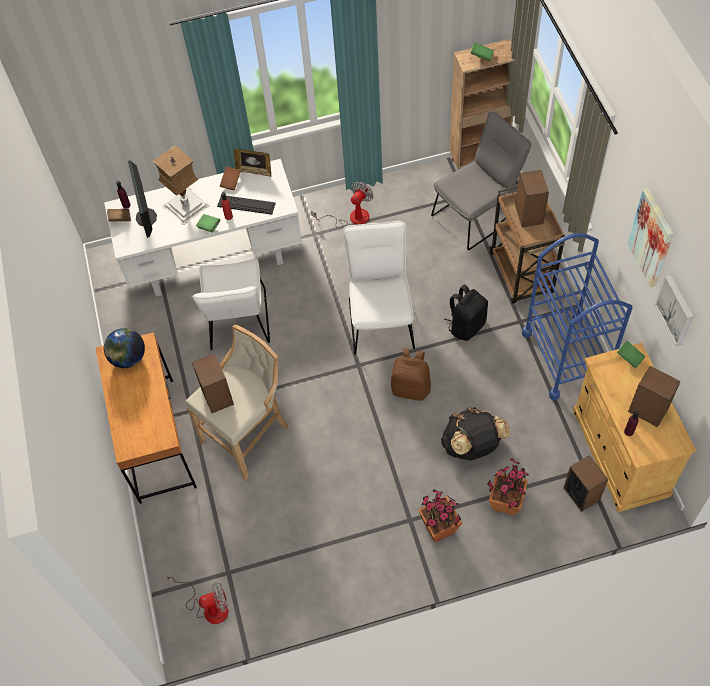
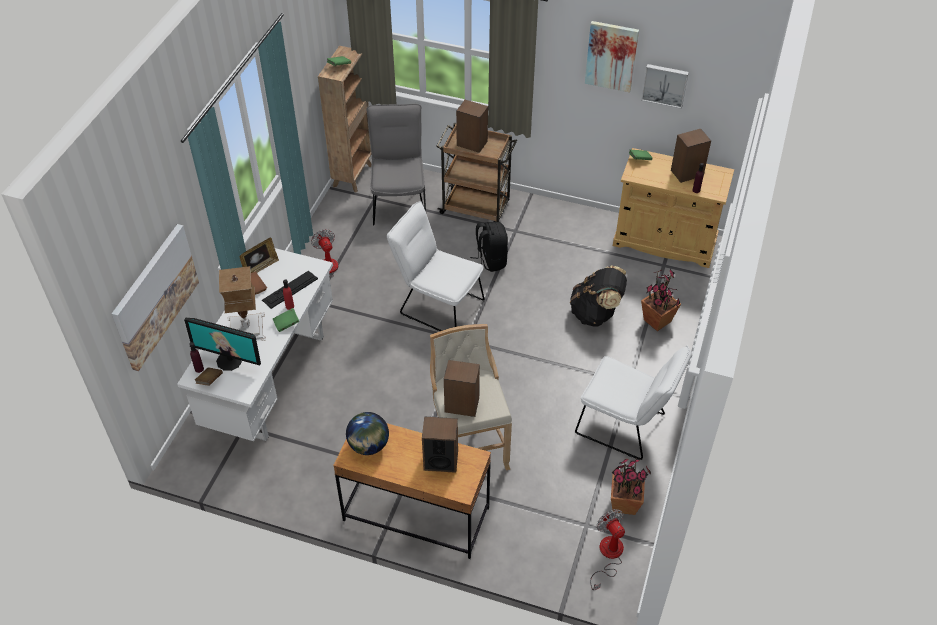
camera: 60 degrees left, 10 degrees down
fan [166,575,228,624] -> fan turned 45 degrees counterclockwise [590,509,625,590]
white chair [192,259,270,350] -> white chair moved to [575,346,692,460]
brown backpack [391,348,431,401] -> none
potted plant [418,489,462,543] -> potted plant moved to [611,458,651,515]
blue cart [522,233,632,400] -> none
speaker [564,455,608,512] -> speaker moved to [422,417,458,473]
none -> picture [111,224,199,371]

